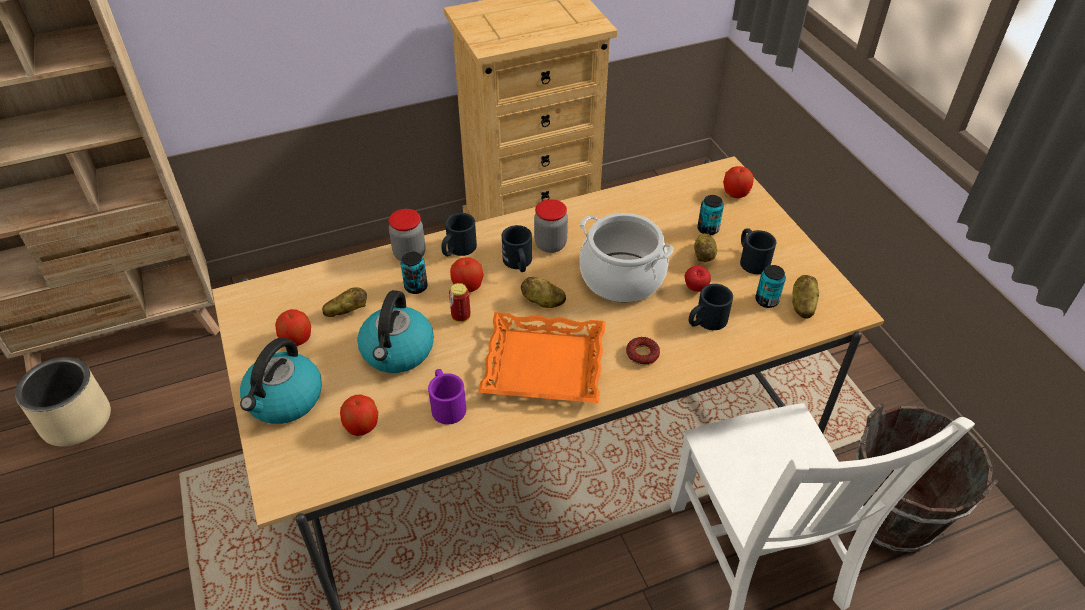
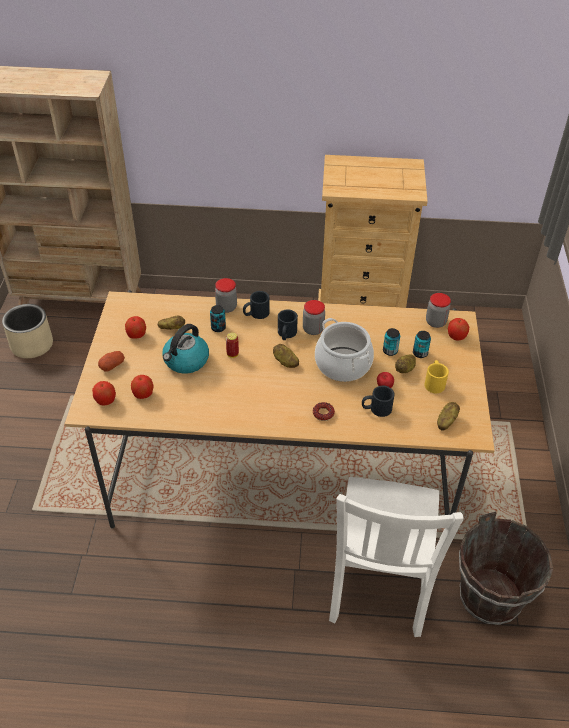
camera: 25 degrees right, 0 degrees up
kettle [240,338,322,424] -> potato [98,351,125,371]
purple mug [428,369,466,425] -> none
apple [450,257,483,292] -> apple moved to [92,381,116,406]
orange tray [478,312,606,403] -> none
black mug [740,228,776,274] -> yellow mug [424,360,449,393]
can [755,265,786,308] -> can moved to [383,328,400,356]
none -> jar [426,293,451,328]

